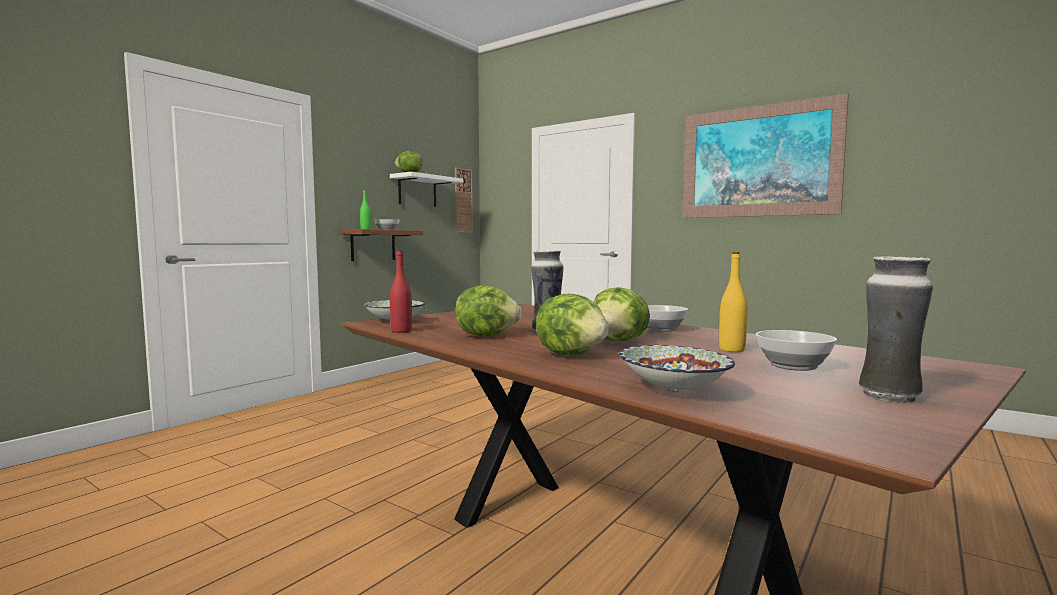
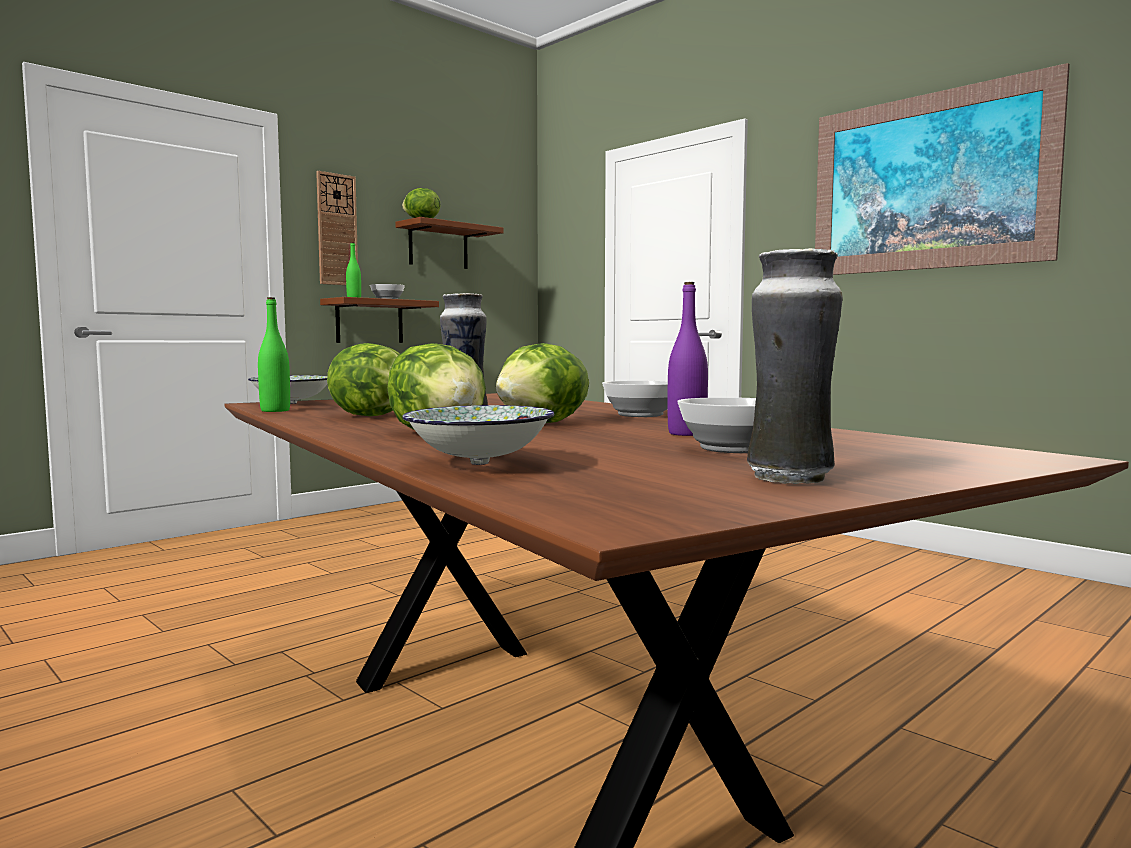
camera: 10 degrees right, 0 degrees up
white shelf [390,172,463,207] -> brown shelf [395,217,504,269]
red bottle [390,250,412,333] -> green bottle [258,297,290,412]
wall clock [455,168,473,233] -> wall clock moved to [316,171,358,285]
yellow bottle [719,252,748,352] -> purple bottle [668,282,708,436]

